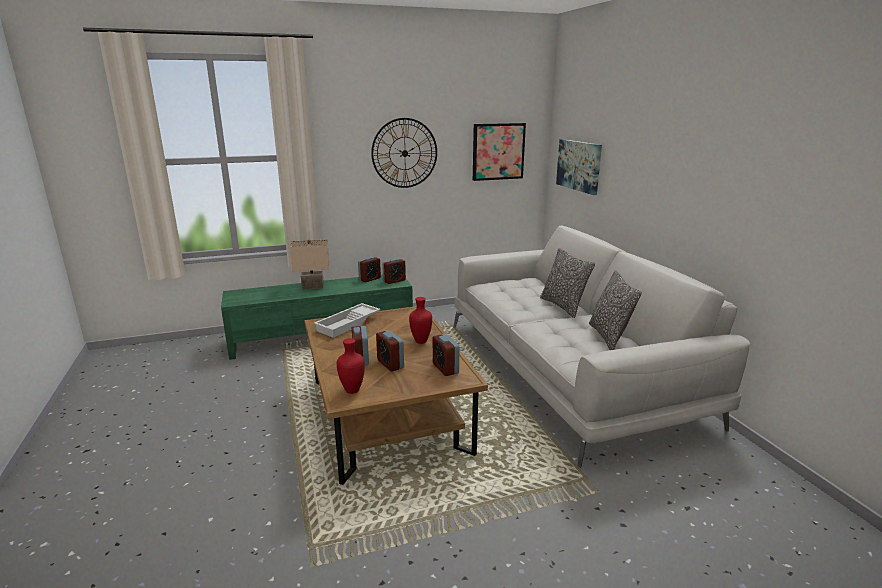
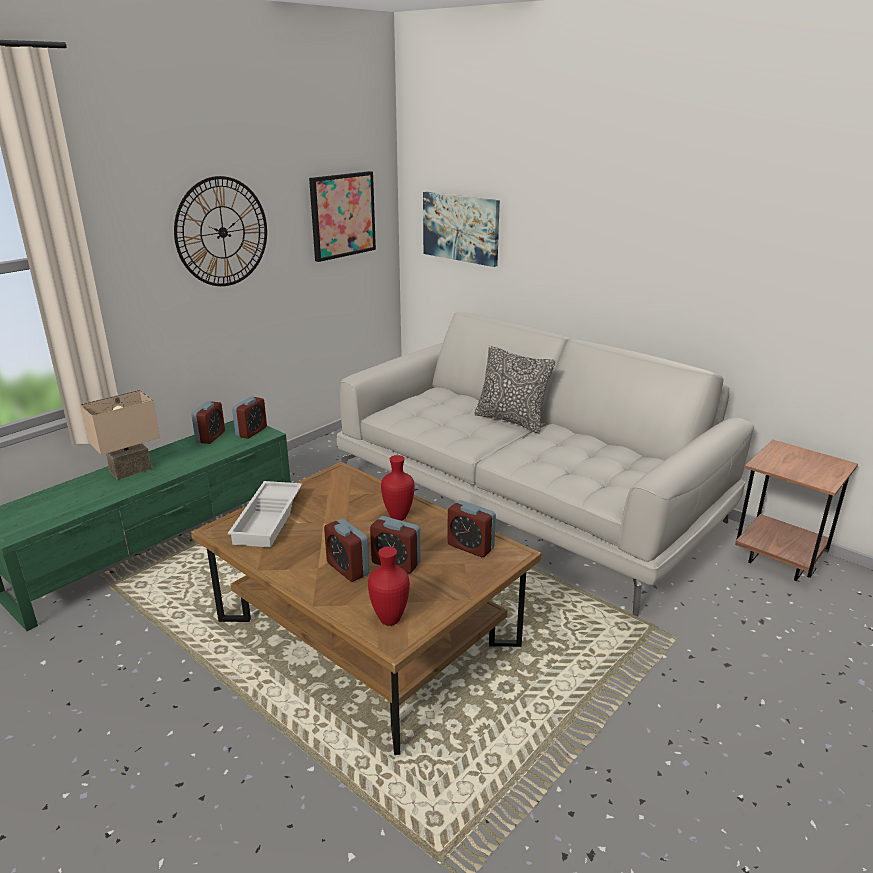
camera: 30 degrees left, 5 degrees up
pillow [589,270,642,350] -> none
none -> brown side table [735,440,858,581]

